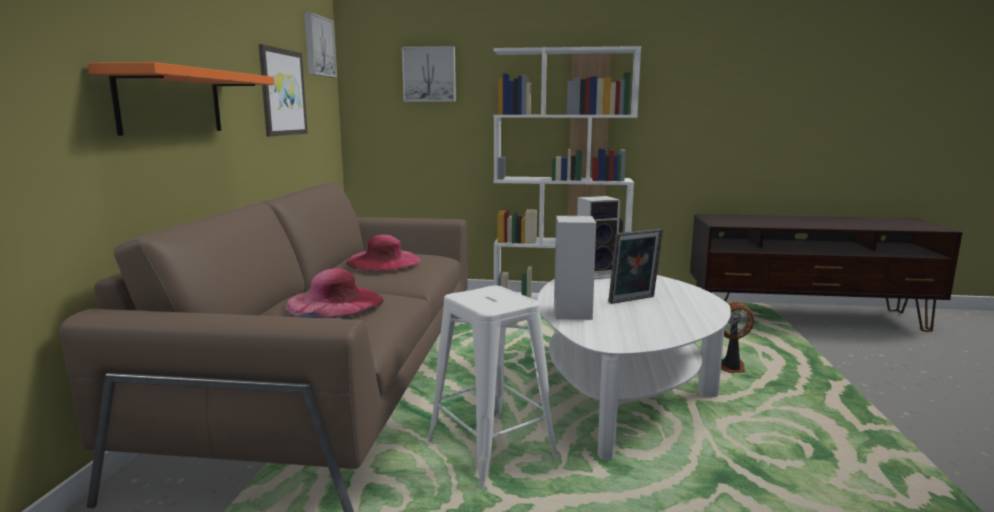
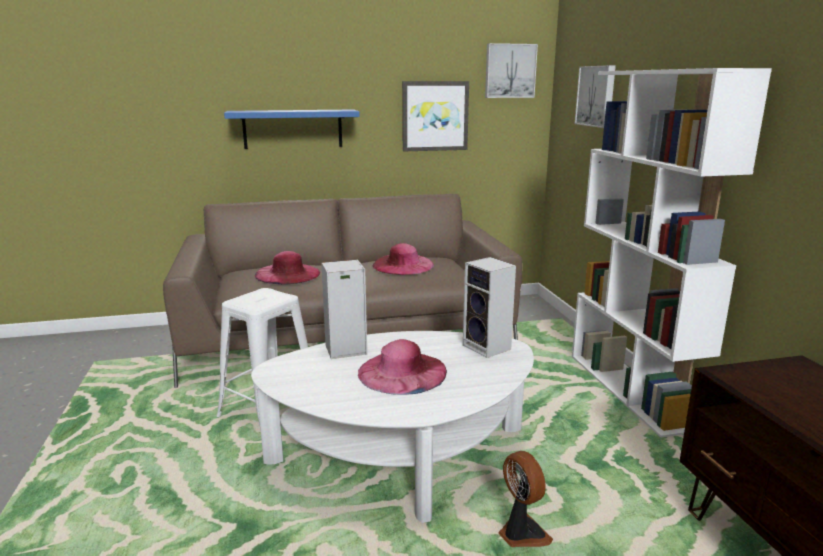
camera: 70 degrees right, 5 degrees up
orange shelf [88,62,274,136] -> blue shelf [224,109,360,149]
picture frame [608,229,663,304] -> pink hat [358,339,447,395]

